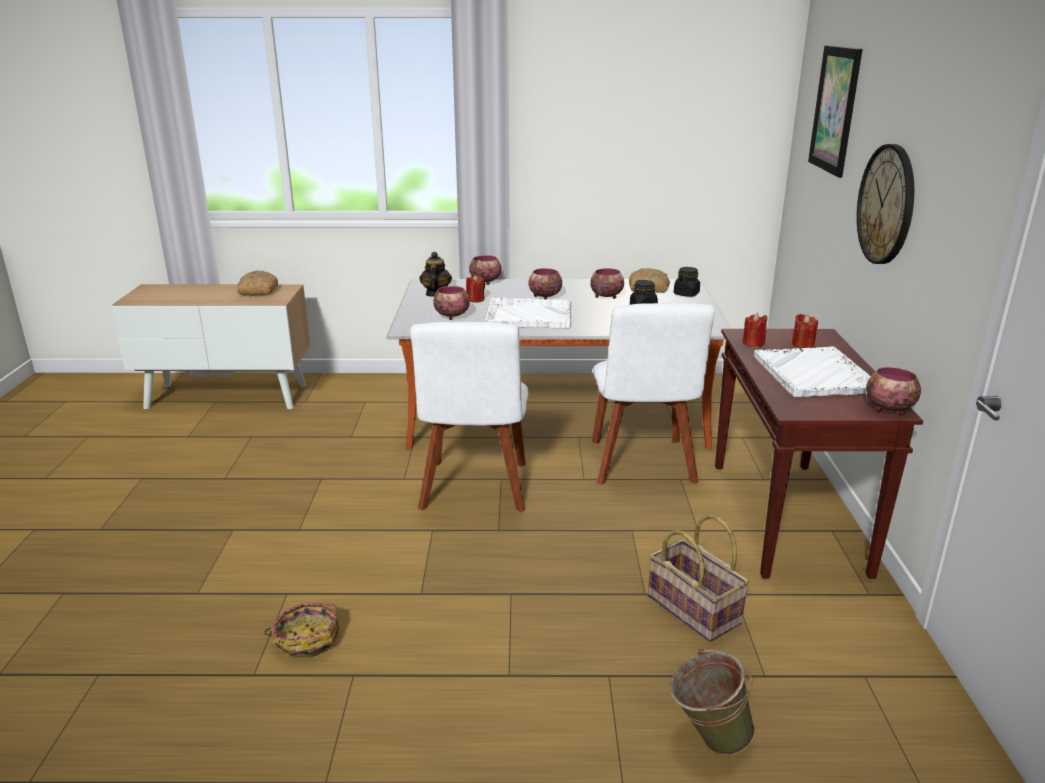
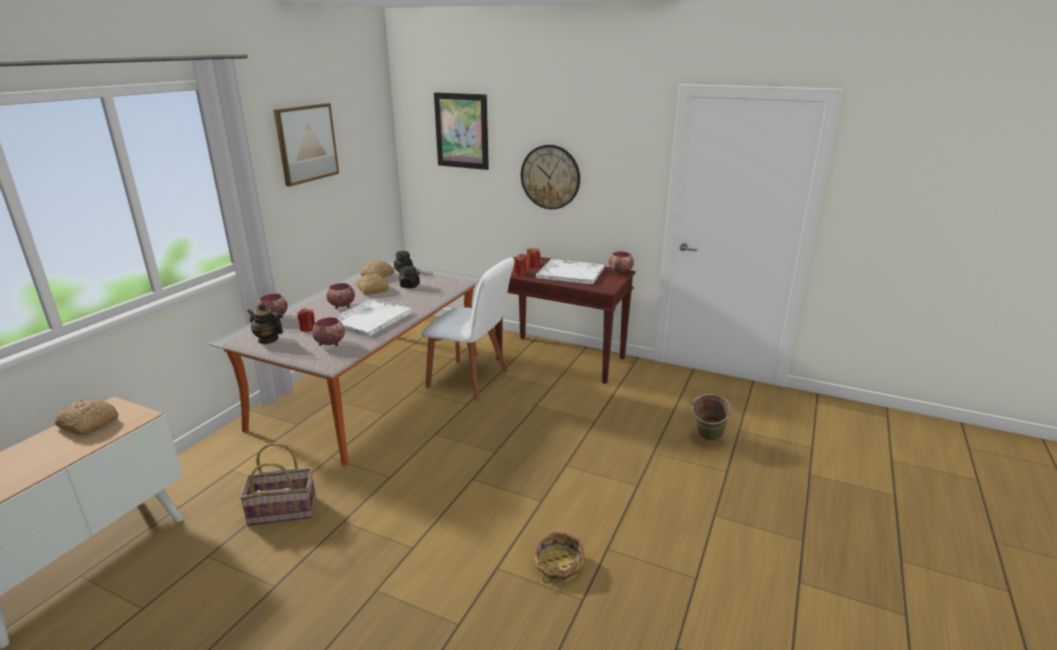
camera: 65 degrees left, 0 degrees up
white chair [410,322,528,512] -> none
bowl [590,268,624,299] -> bread [357,274,389,295]
basket [648,514,749,642] -> basket moved to [239,443,316,526]
none -> picture [274,103,339,187]

